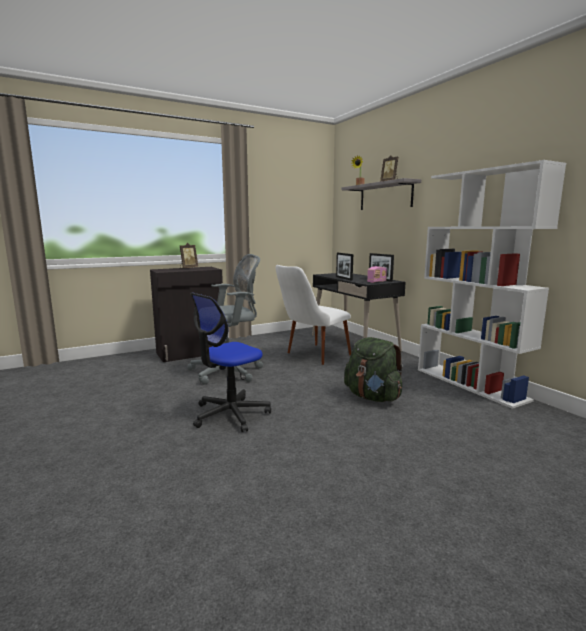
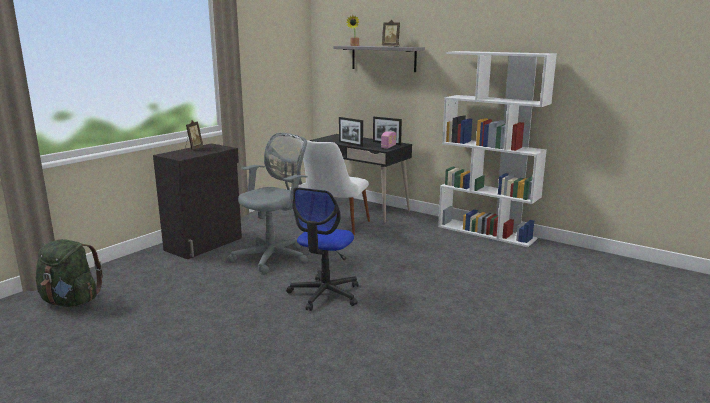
camera: 25 degrees left, 5 degrees up
green backpack [344,337,403,402] -> green backpack moved to [36,239,103,307]

